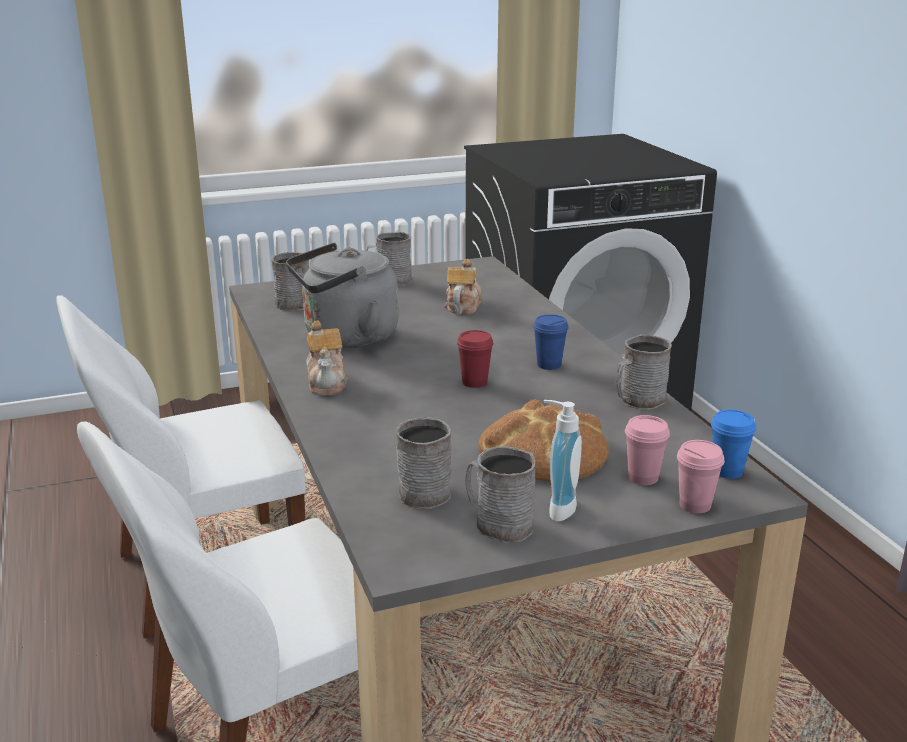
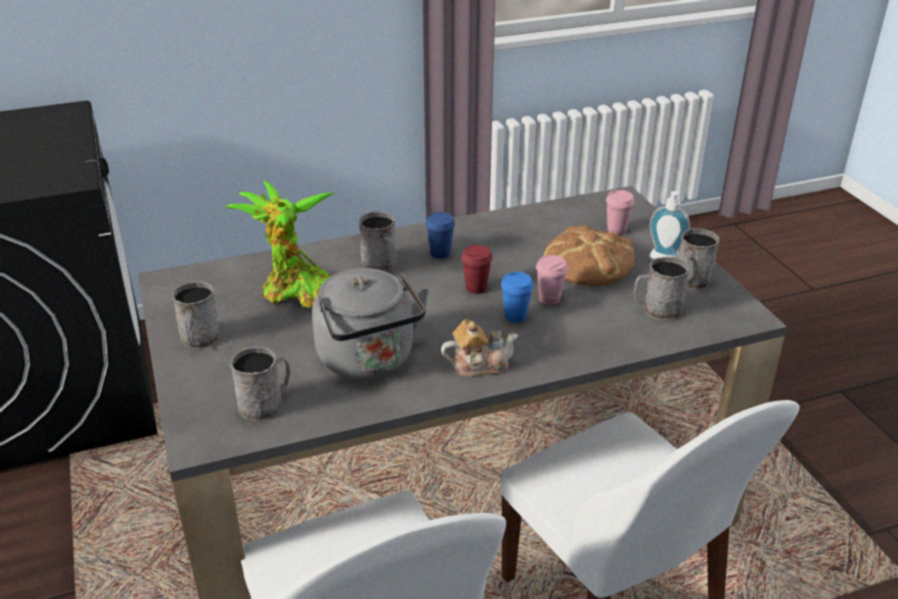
camera: 90 degrees left, 10 degrees up
teapot [444,259,482,315] -> potted plant [225,181,335,308]
grey mug [616,335,672,410] -> grey mug moved to [359,211,397,271]
pink cup [677,440,725,513] -> pink cup moved to [536,255,568,305]
blue cup [711,410,756,479] -> blue cup moved to [501,272,533,323]

